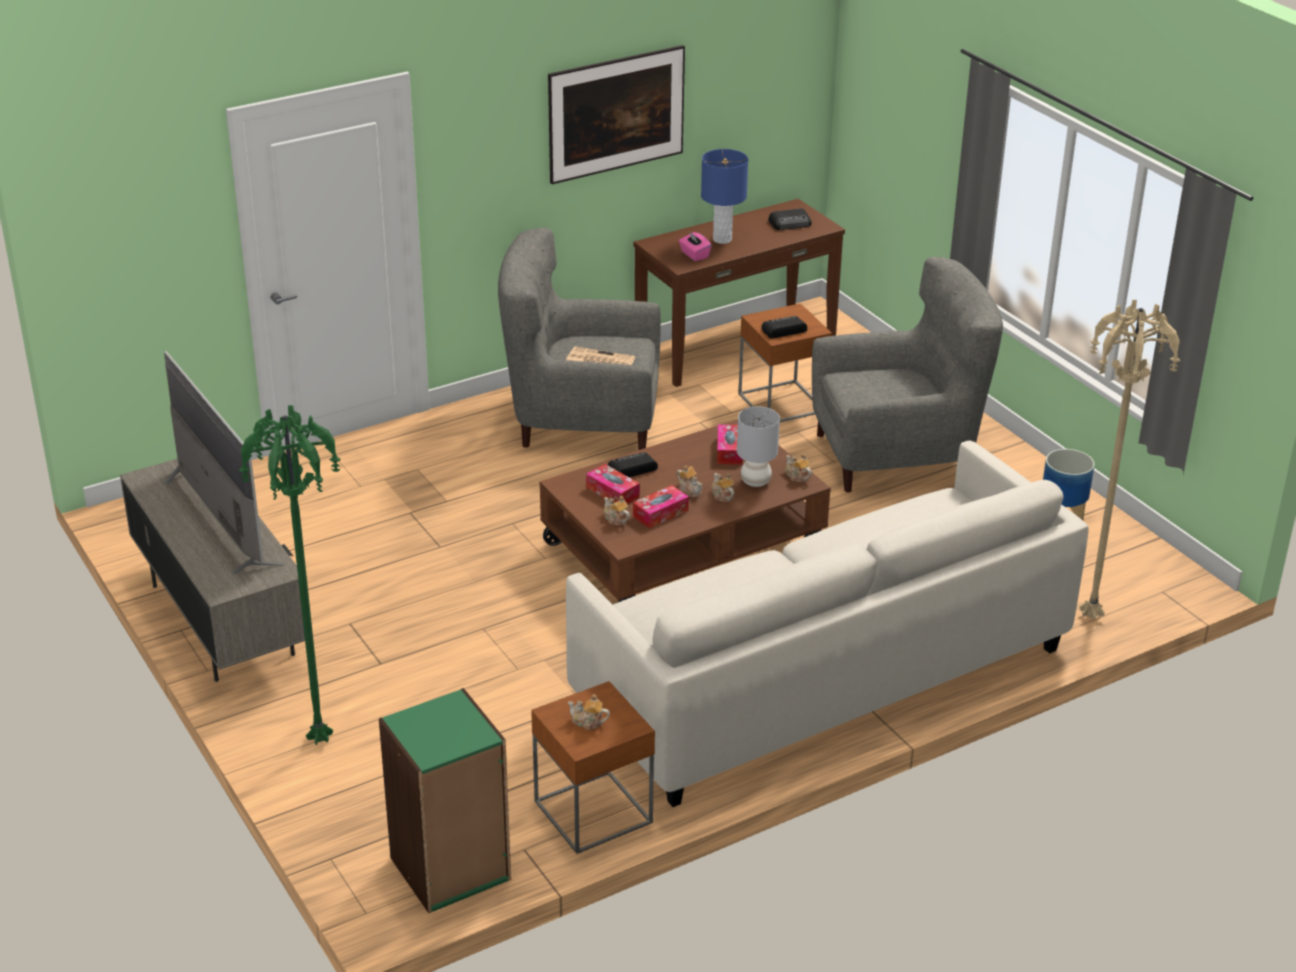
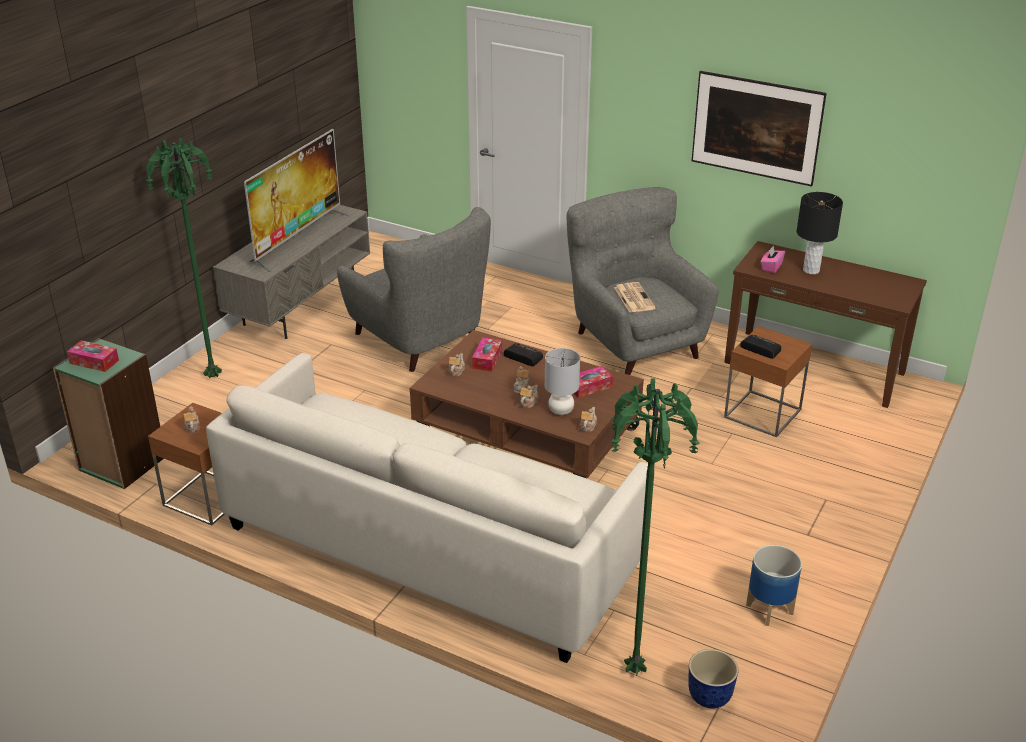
camera: 60 degrees right, 0 degrees up
tissue box [633,485,689,529] -> tissue box moved to [67,340,119,372]
blue table lamp [701,149,748,244] -> black table lamp [797,192,843,274]
radio [768,208,812,230] -> none
grey armchair [812,257,1003,492] -> grey armchair moved to [337,207,491,372]
beige floor lamp [1080,300,1181,620] -> green floor lamp [611,378,700,675]
none -> planter [688,649,738,709]

